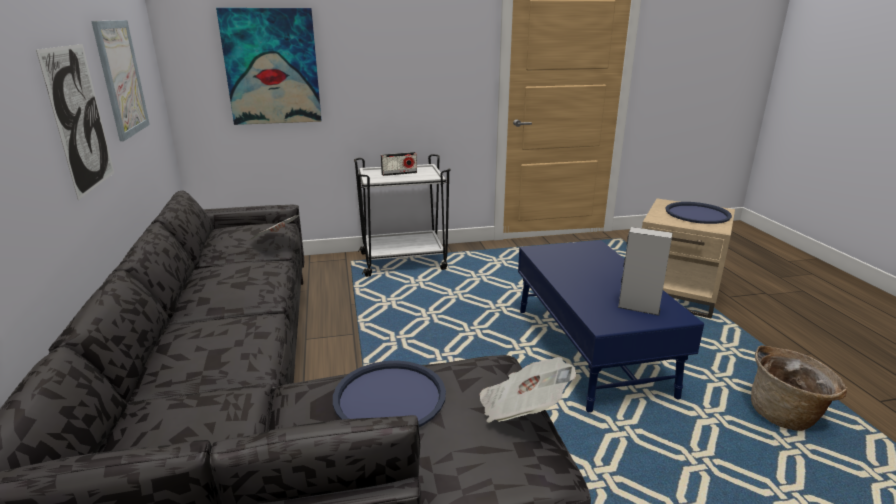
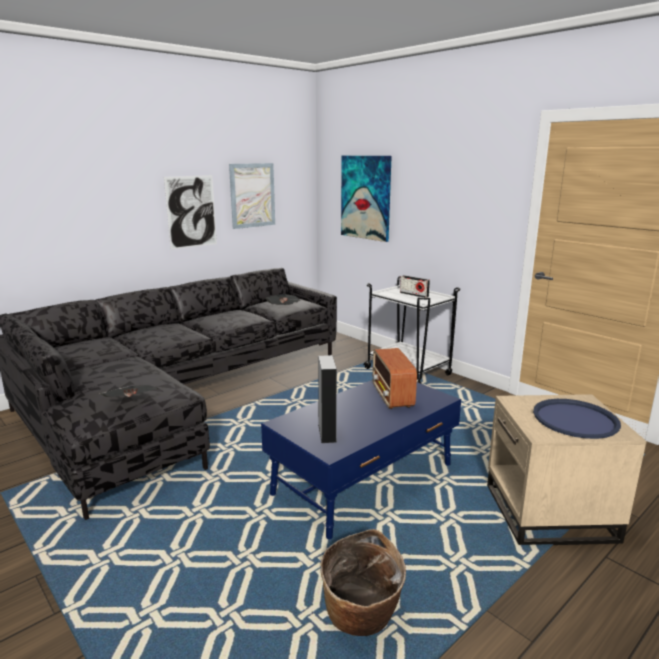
camera: 60 degrees right, 5 degrees down
blue tray [333,361,446,427] -> none
none -> radio [373,348,417,409]

